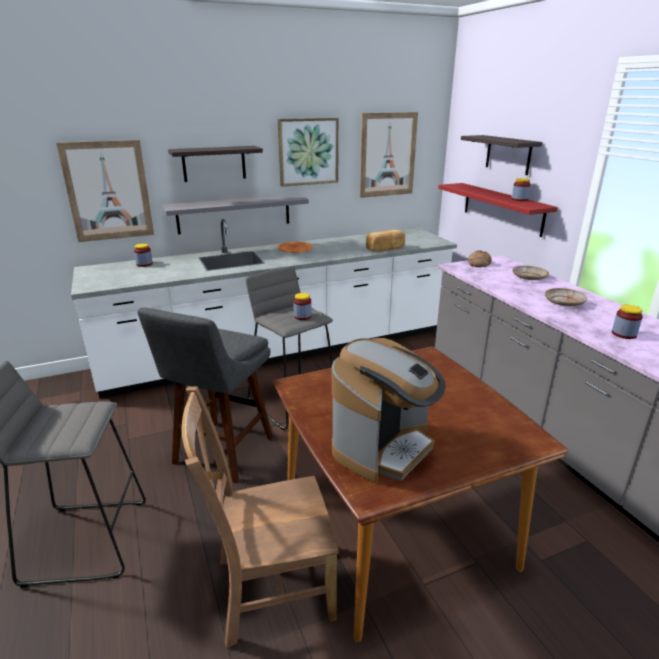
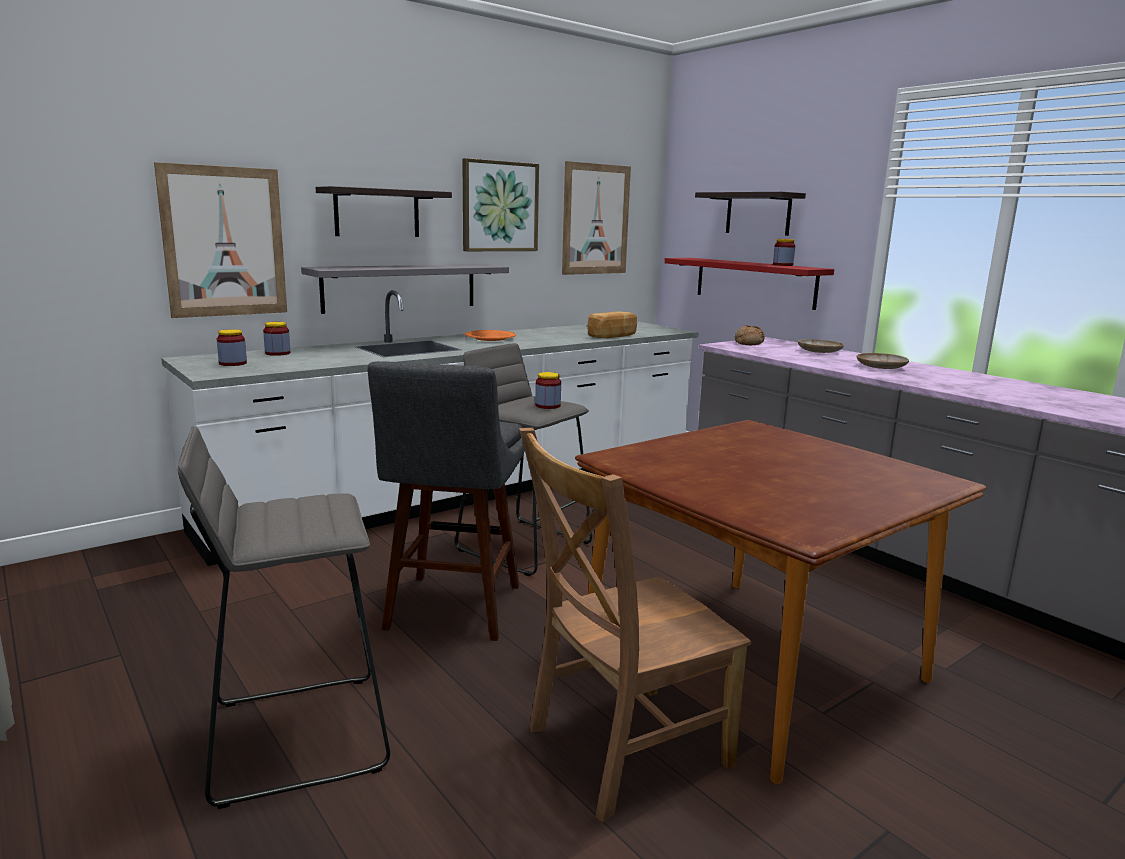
camera: 15 degrees left, 10 degrees down
coffee machine [332,338,446,483] -> none
jar [612,305,643,339] -> jar moved to [217,329,247,366]

